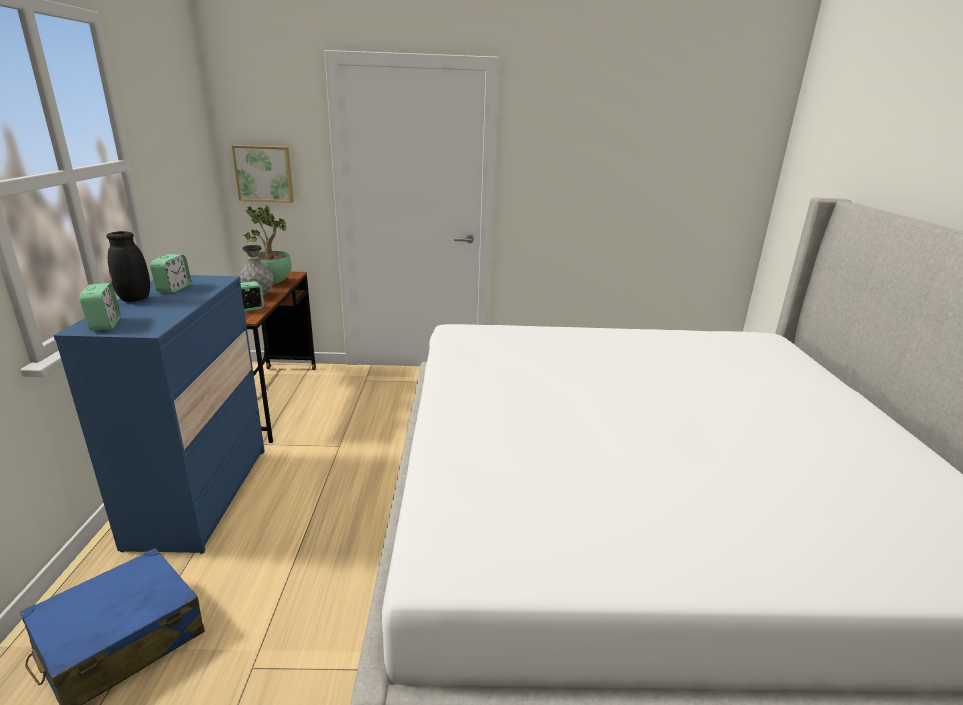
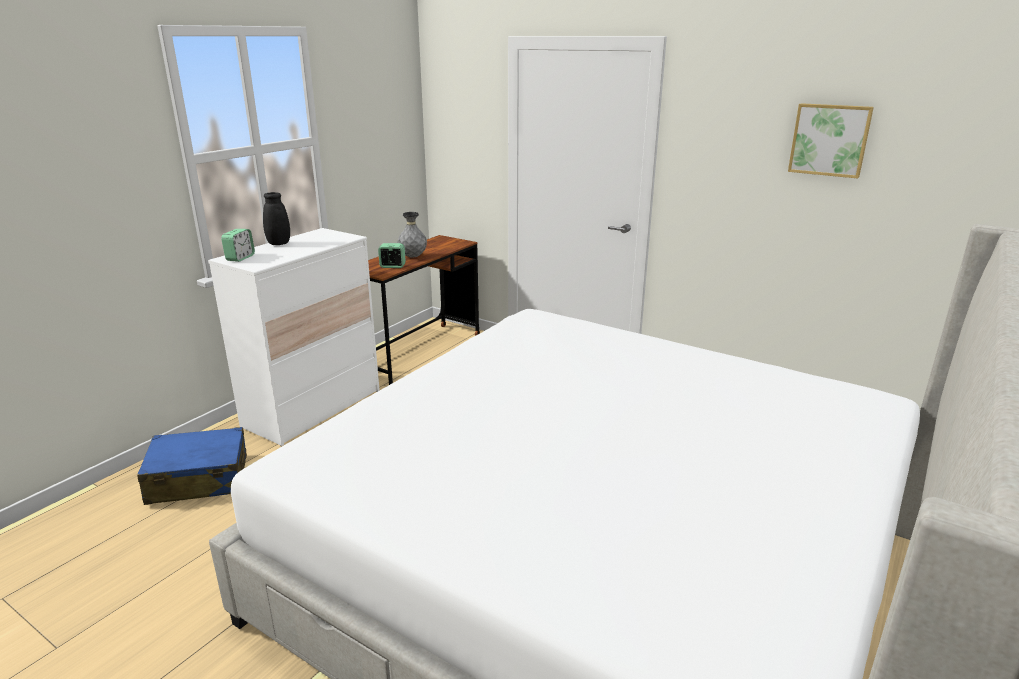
camera: 35 degrees right, 0 degrees up
blue dresser [53,275,265,554] -> white dresser [208,228,380,446]
alarm clock [150,254,191,293] -> none
picture [232,145,294,203] -> picture moved to [788,103,874,179]
potted plant [244,206,291,284] -> none

